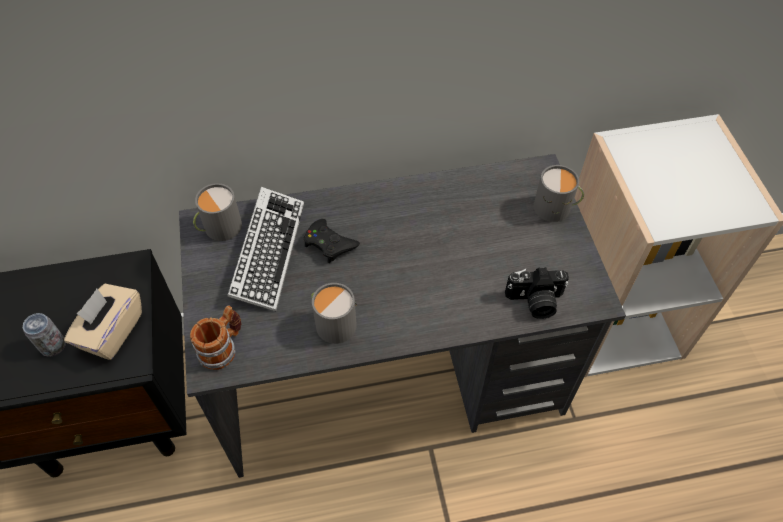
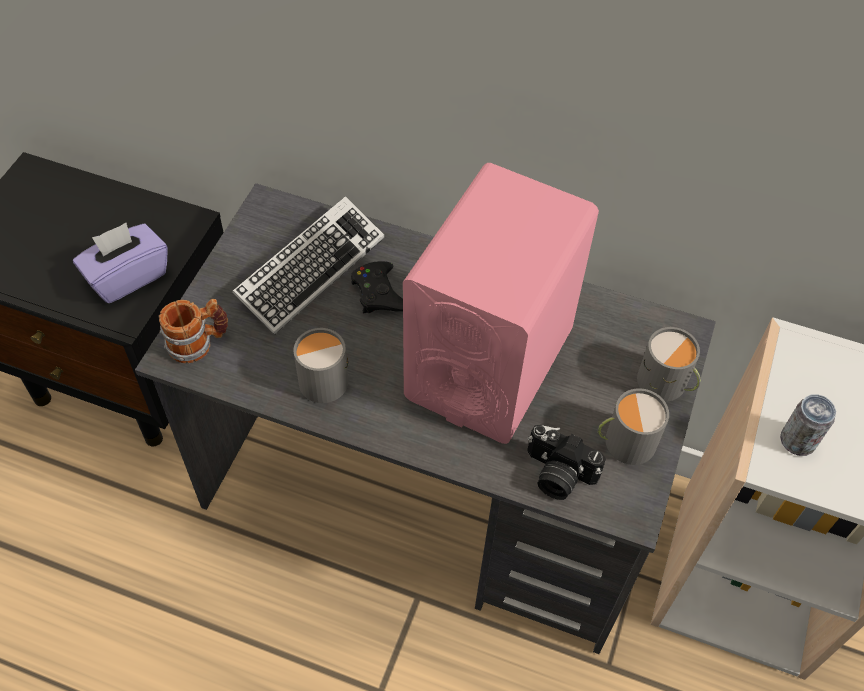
camera: 30 degrees right, 0 degrees up
can [23,313,66,357] -> can moved to [780,394,836,456]
beige tissue box [64,284,142,360] -> purple tissue box [73,223,168,303]
grey mug [193,183,242,241] -> grey mug moved to [598,388,669,465]
none -> pink speaker [403,163,599,444]

